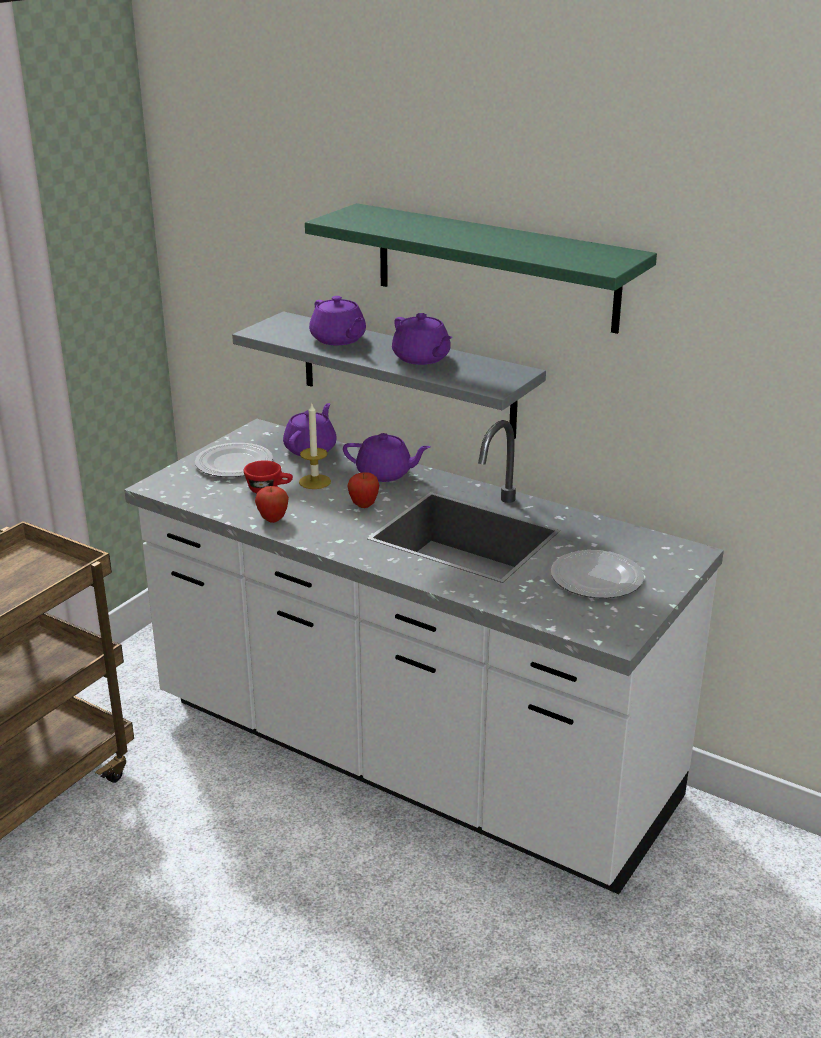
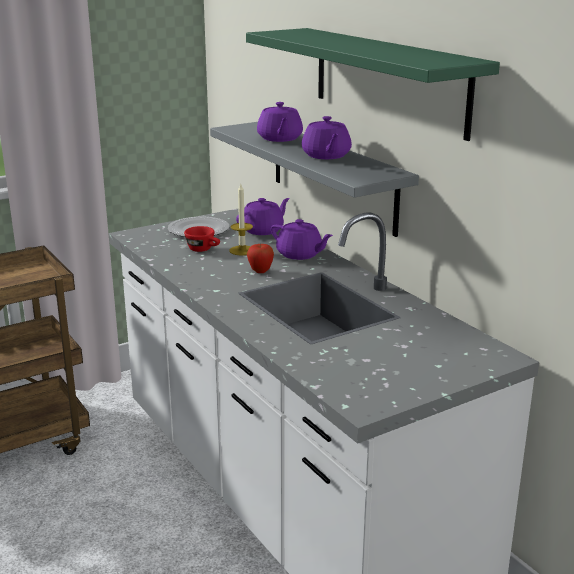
camera: 25 degrees right, 5 degrees down
apple [255,486,289,523] -> none
plate [551,550,644,598] -> none

